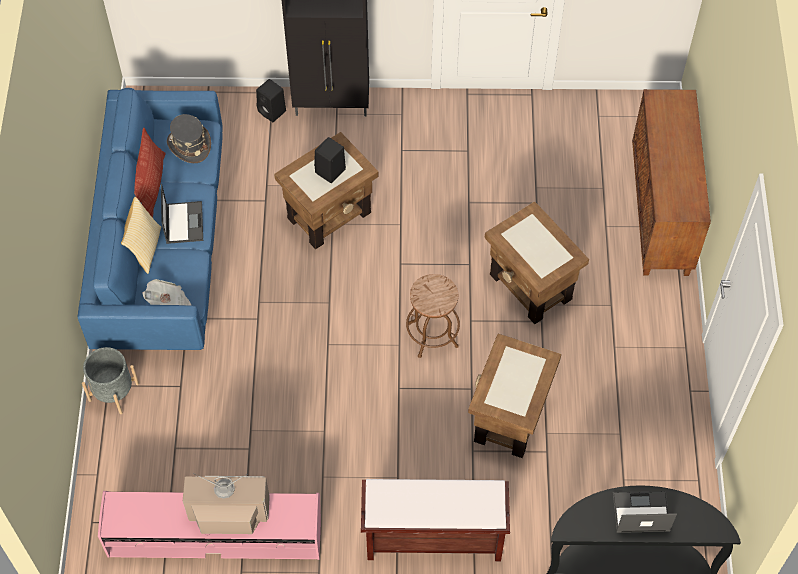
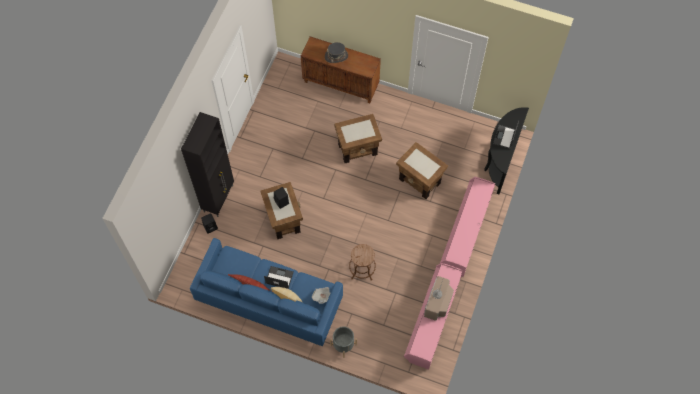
camera: 70 degrees left, 5 degrees up
grey hat [167,114,211,163] -> grey hat moved to [325,42,348,63]
brown bench [361,479,510,561] -> pink tv stand [440,177,495,277]
brown stool [406,274,460,358] -> brown stool moved to [349,244,376,281]

